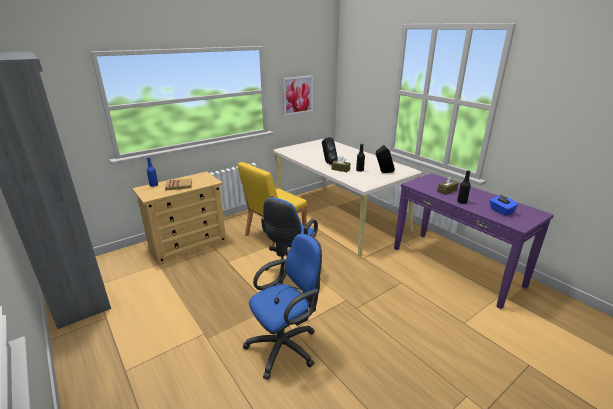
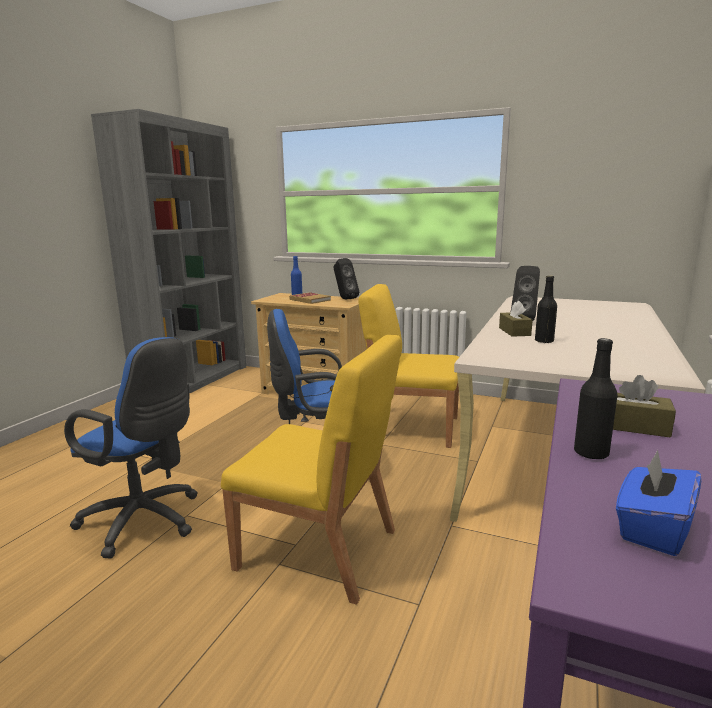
camera: 60 degrees right, 10 degrees down
picture [283,76,313,116] -> none
black speaker [376,145,395,173] -> black speaker moved to [333,258,359,300]
none -> yellow chair [221,335,401,604]

